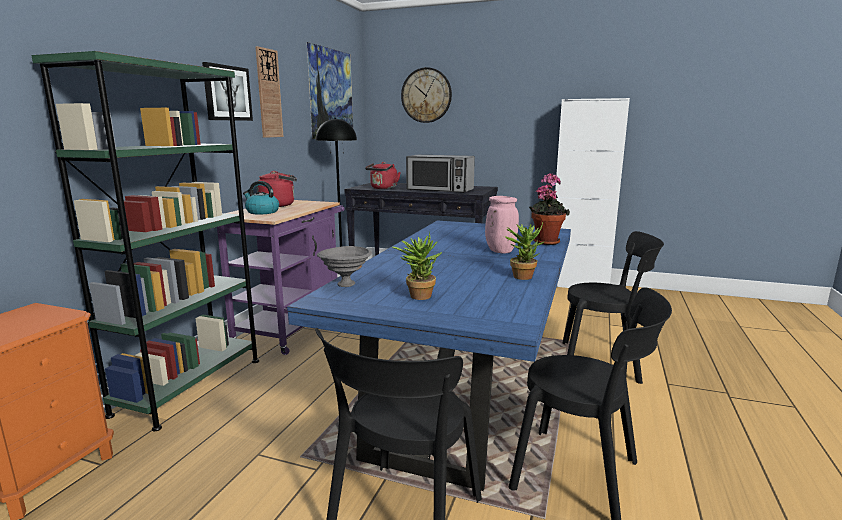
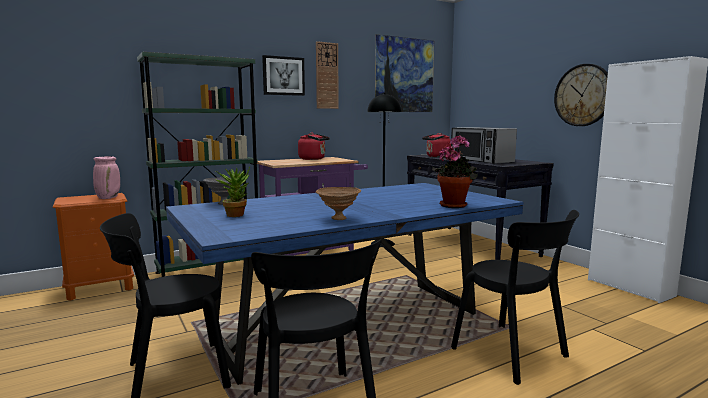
camera: 40 degrees right, 5 degrees down
kettle [243,181,279,214] -> none
wall clock [401,67,452,123] -> wall clock moved to [554,64,608,126]
pink vase [485,196,519,254] -> pink vase moved to [93,156,120,199]
potted plant [504,223,544,280] -> brown bowl [316,187,361,220]

